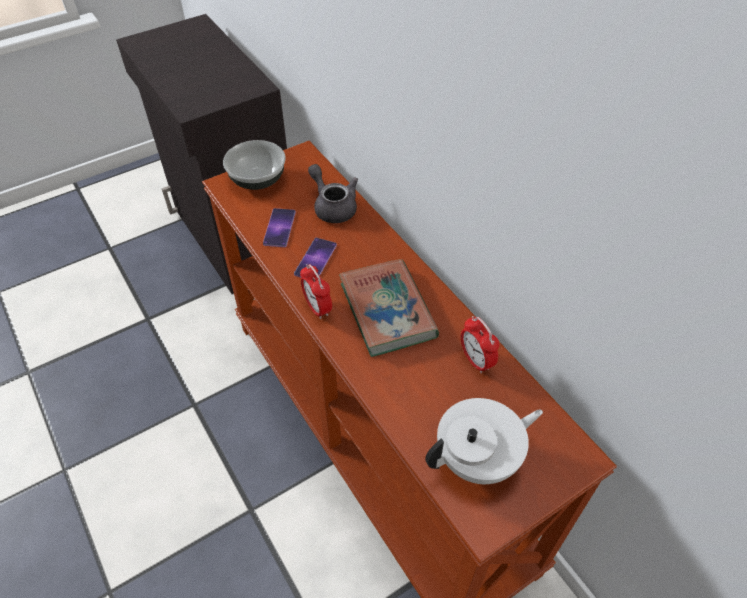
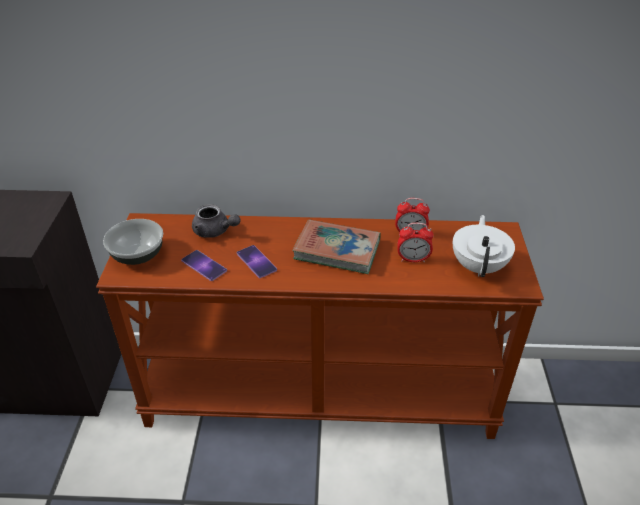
camera: 55 degrees left, 10 degrees down
alarm clock [300,264,332,319] -> alarm clock moved to [397,223,434,263]
grey teapot [308,164,358,223] -> grey teapot turned 150 degrees counterclockwise [192,204,241,238]

